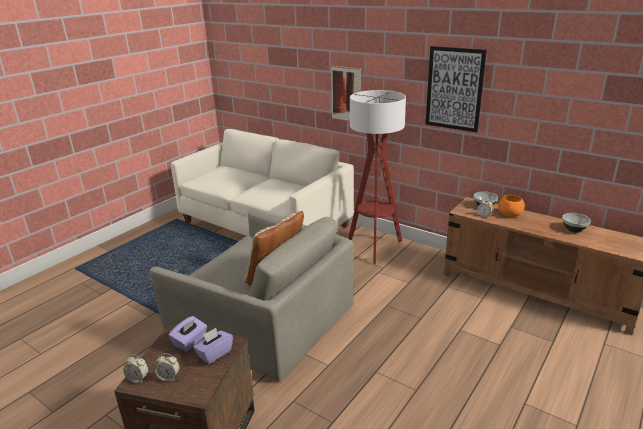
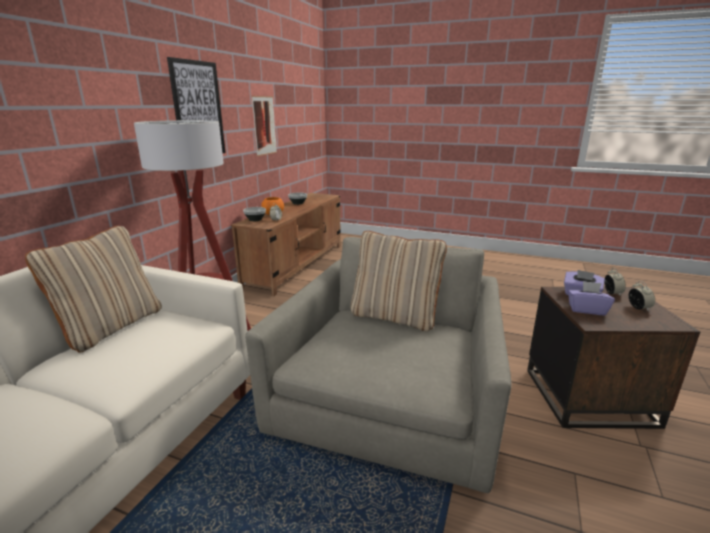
camera: 105 degrees left, 5 degrees down
alarm clock [123,355,149,383] -> alarm clock moved to [604,268,626,296]
picture [331,66,361,121] -> picture moved to [251,96,277,156]
none -> beige pillow [25,226,162,353]

